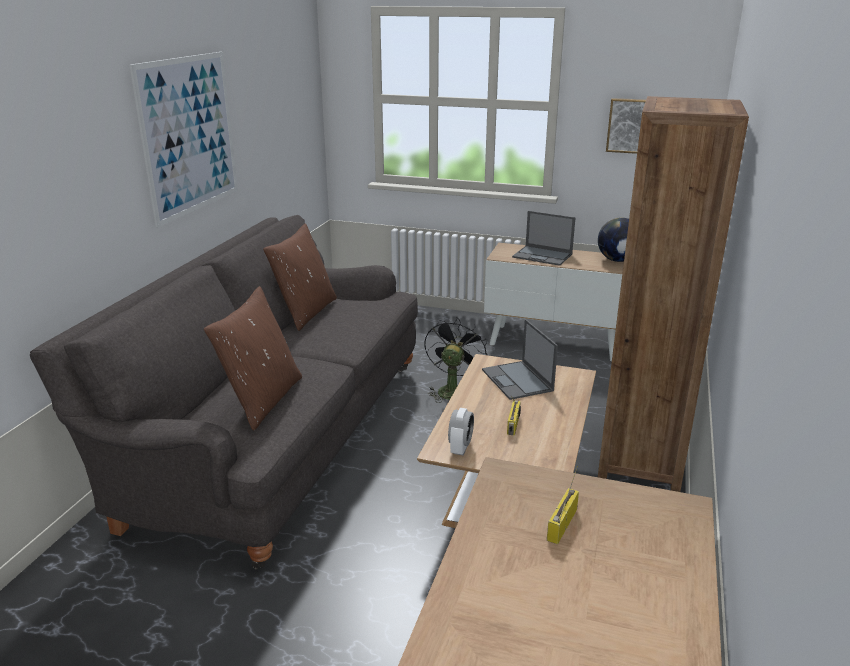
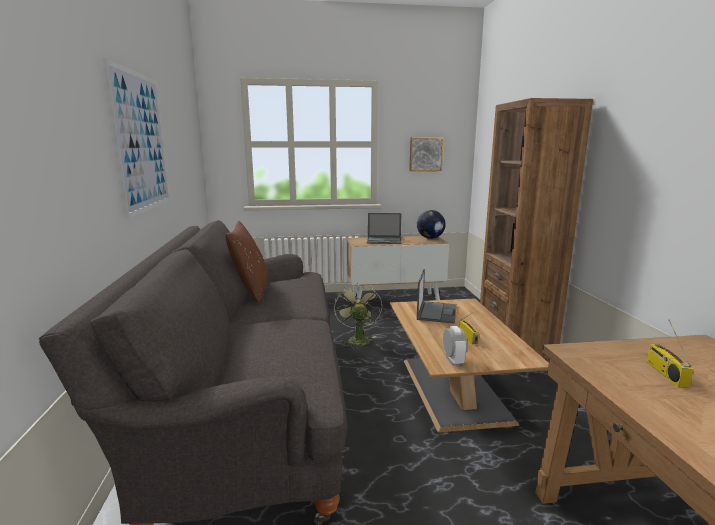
camera: 25 degrees left, 10 degrees down
brown pillow [204,286,302,431] -> none
black fan [425,318,488,403] -> green fan [334,283,382,349]
laptop [482,319,558,400] -> laptop turned 120 degrees counterclockwise [417,269,457,324]

